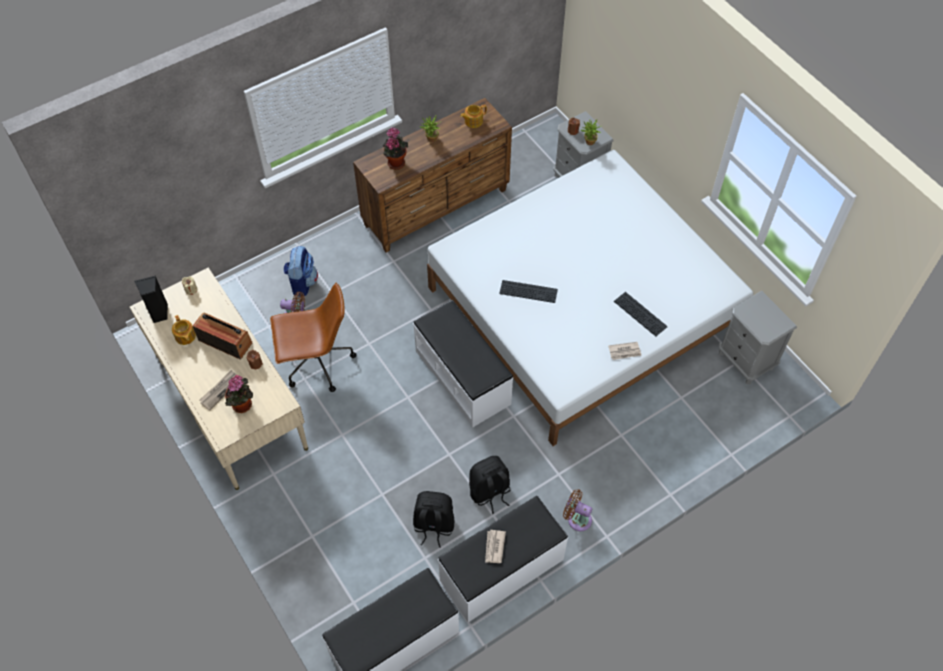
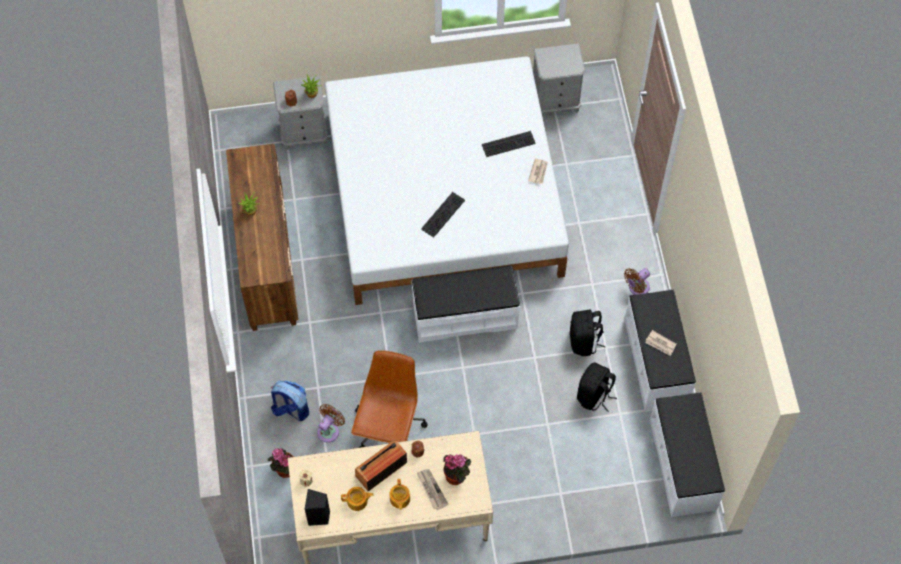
camera: 65 degrees left, 5 degrees up
potted plant [383,127,408,170] -> potted plant moved to [268,448,293,478]
teapot [460,104,487,128] -> teapot moved to [390,479,410,510]

